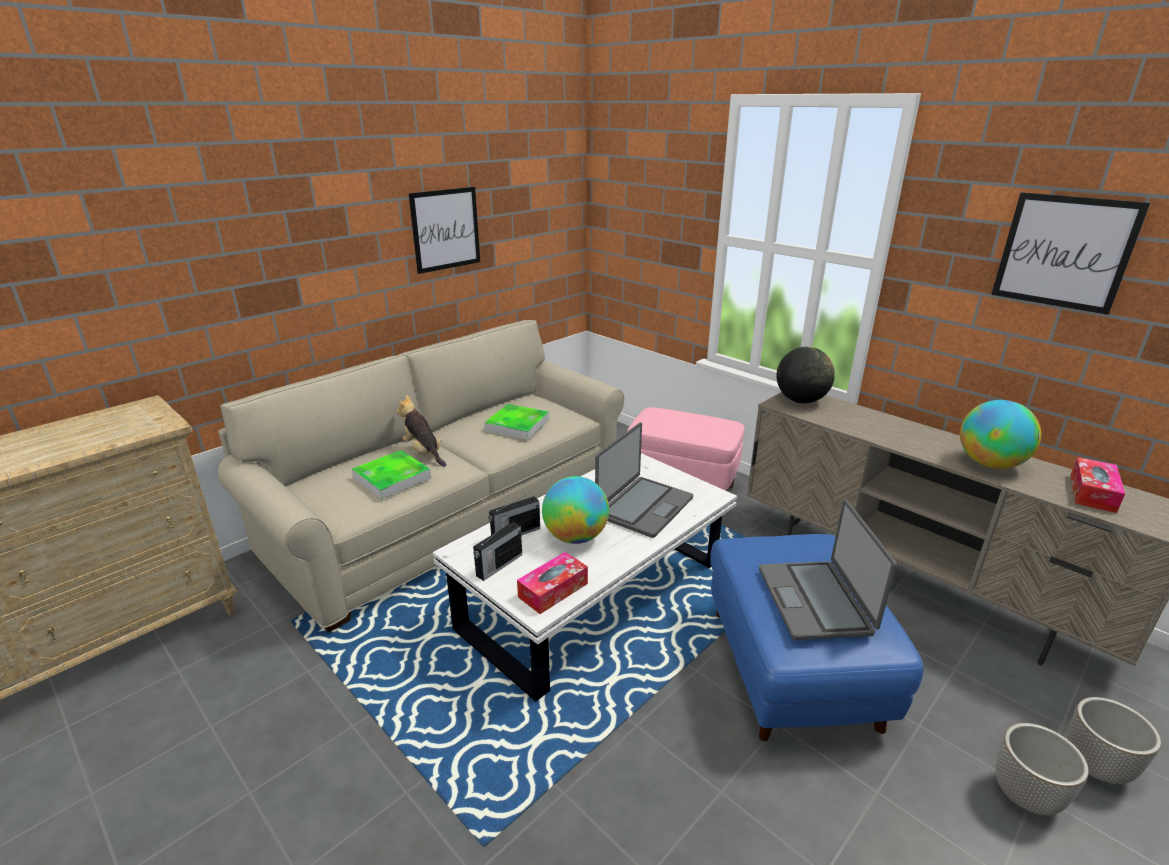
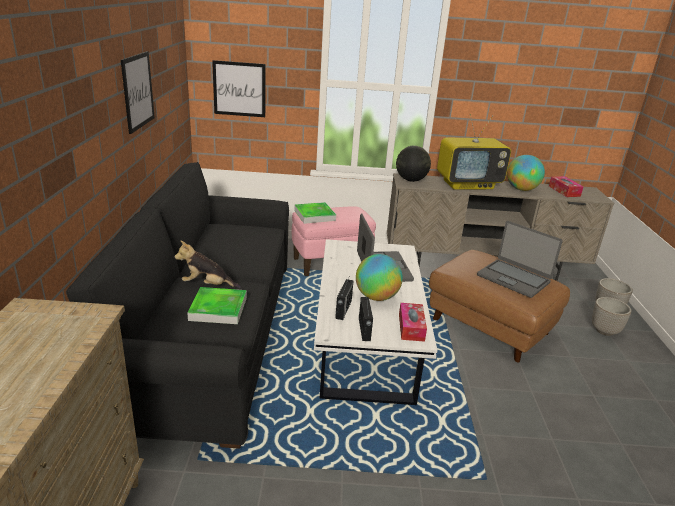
camera: 45 degrees left, 0 degrees up
beige sofa [218,320,624,632] -> black sofa [66,162,289,449]
tray [484,404,549,440] -> tray moved to [294,202,336,224]
blue ottoman [710,534,924,741] -> brown ottoman [429,250,570,363]
picture [991,192,1150,315] -> picture moved to [212,60,266,117]
none -> television [437,114,511,189]

